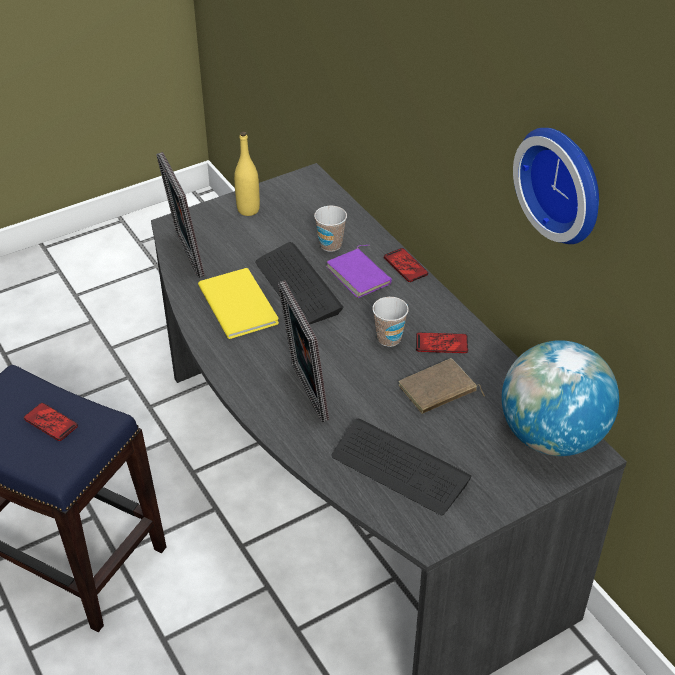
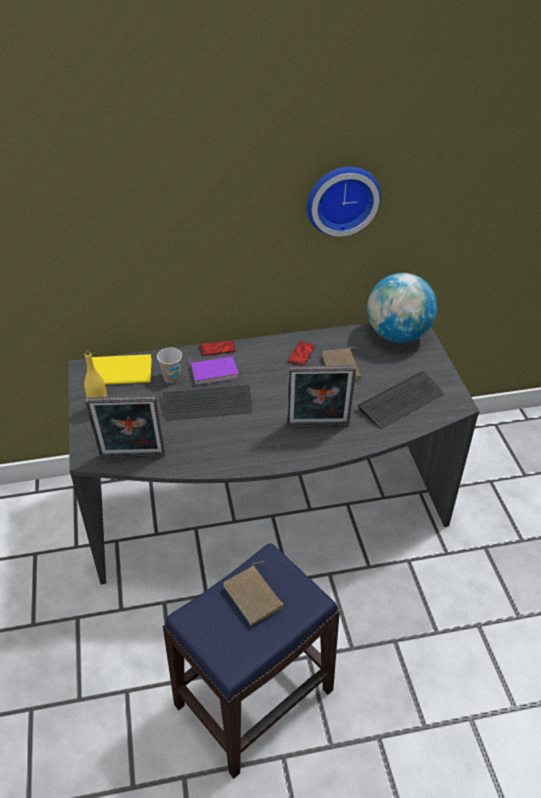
camera: 70 degrees left, 0 degrees up
phone [24,403,78,441] -> brown book [223,561,284,626]
yellow book [198,268,279,339] -> yellow book moved to [92,354,152,385]
cup [372,297,409,347] -> none

